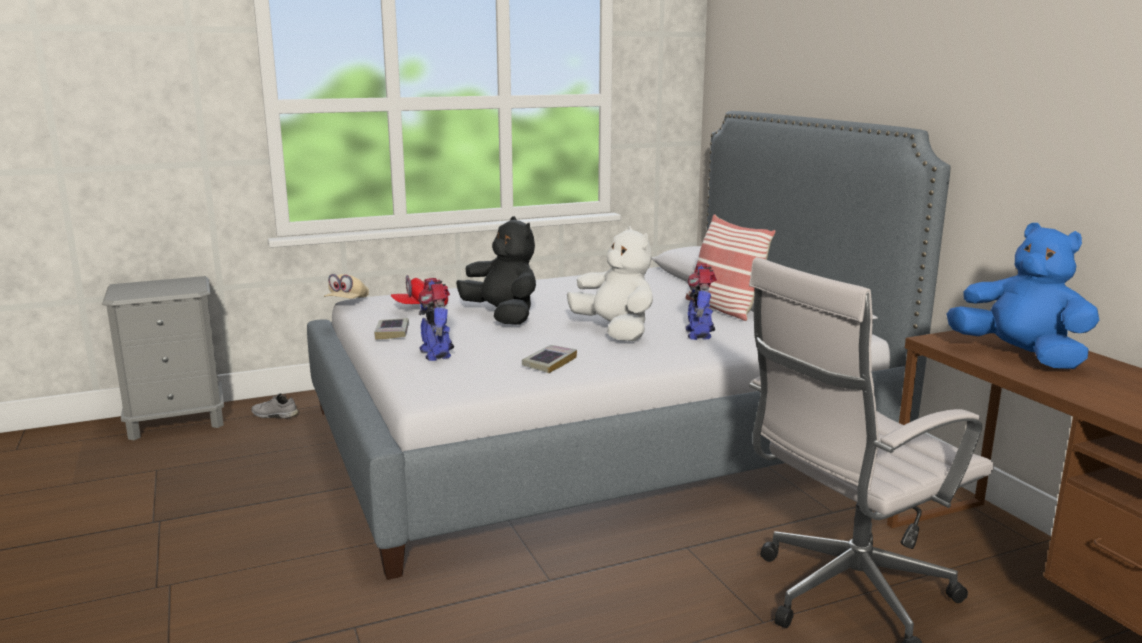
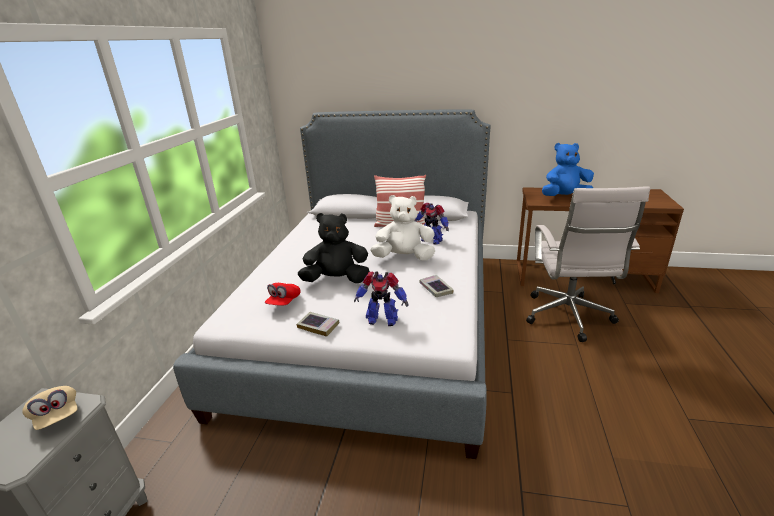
camera: 55 degrees left, 10 degrees up
grey shoe [251,393,298,419] -> none
beige cap [324,274,369,299] -> beige cap moved to [22,386,77,430]

